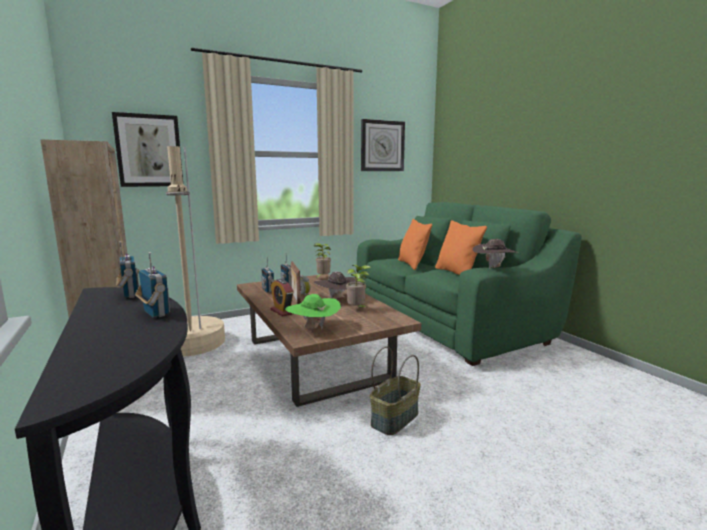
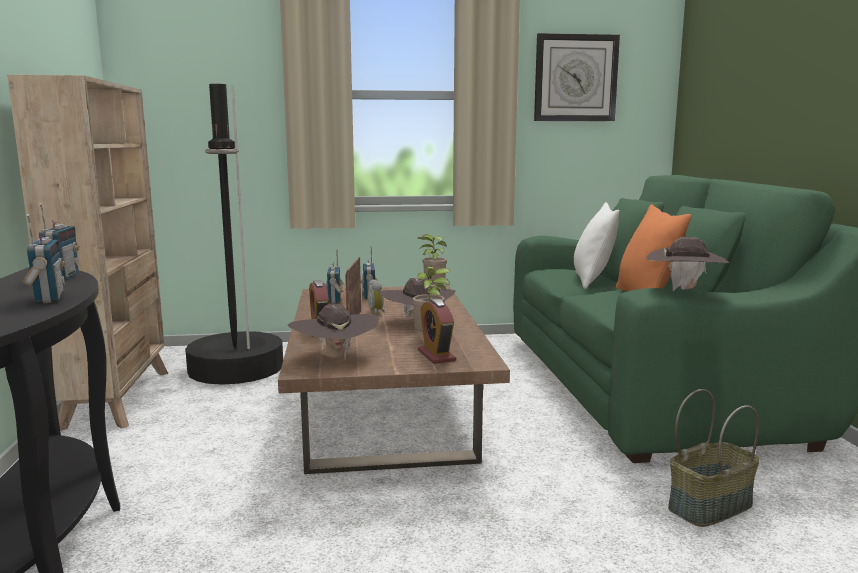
camera: 20 degrees right, 0 degrees up
picture [112,112,183,187] -> none
beige floor lamp [166,146,225,357] -> black floor lamp [185,84,283,385]
green hat [285,294,341,329] -> brown hat [288,304,379,360]
basket [370,346,421,435] -> basket moved to [668,389,760,527]
orange pillow [398,219,432,270] -> white pillow [574,202,619,289]
none -> alarm clock [418,299,456,364]

